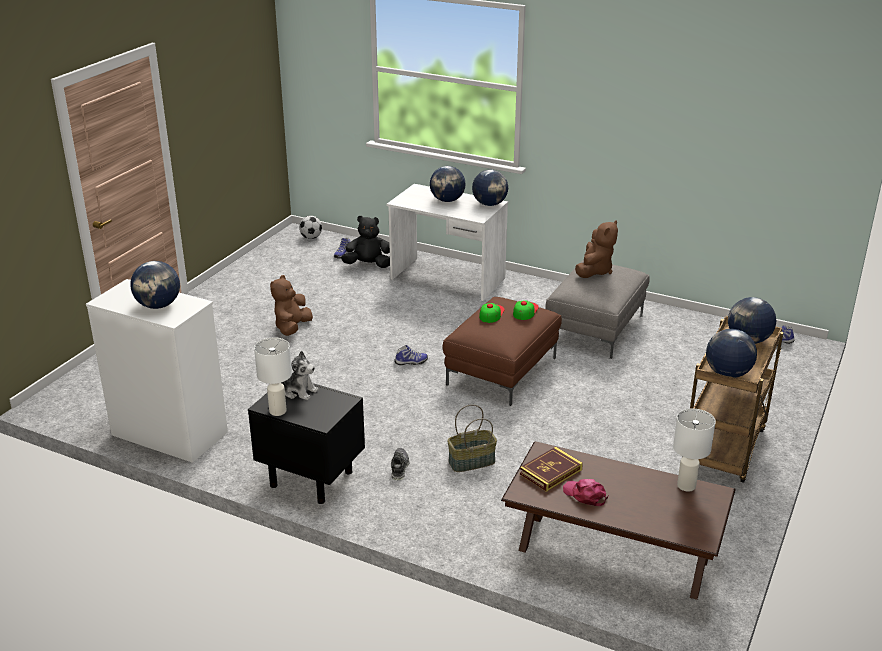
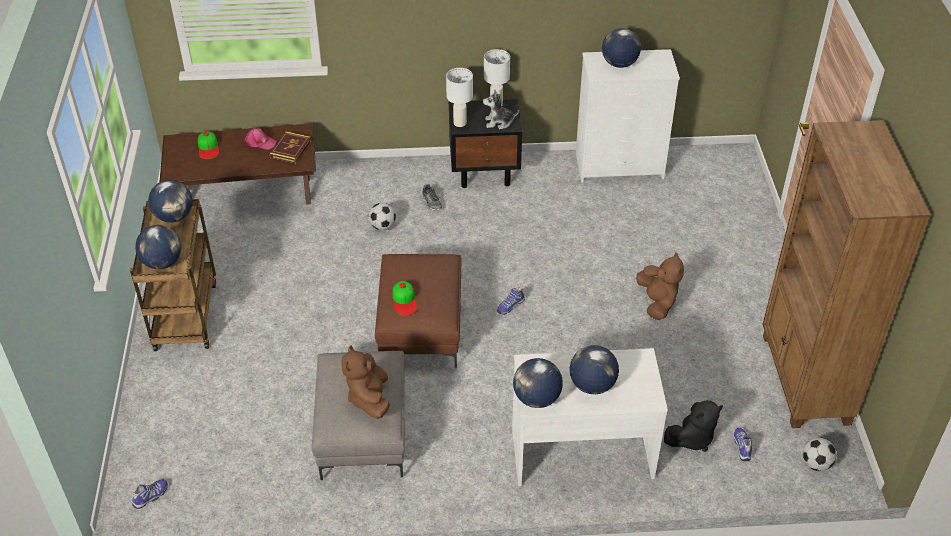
camera: 150 degrees right, 15 degrees up
basket [448,404,497,472] -> football [369,203,396,230]
cap [479,303,505,323] -> cap moved to [198,131,219,159]
white table lamp [673,409,716,492] -> white table lamp moved to [446,68,473,127]
none -> brown bookcase [762,120,930,428]

